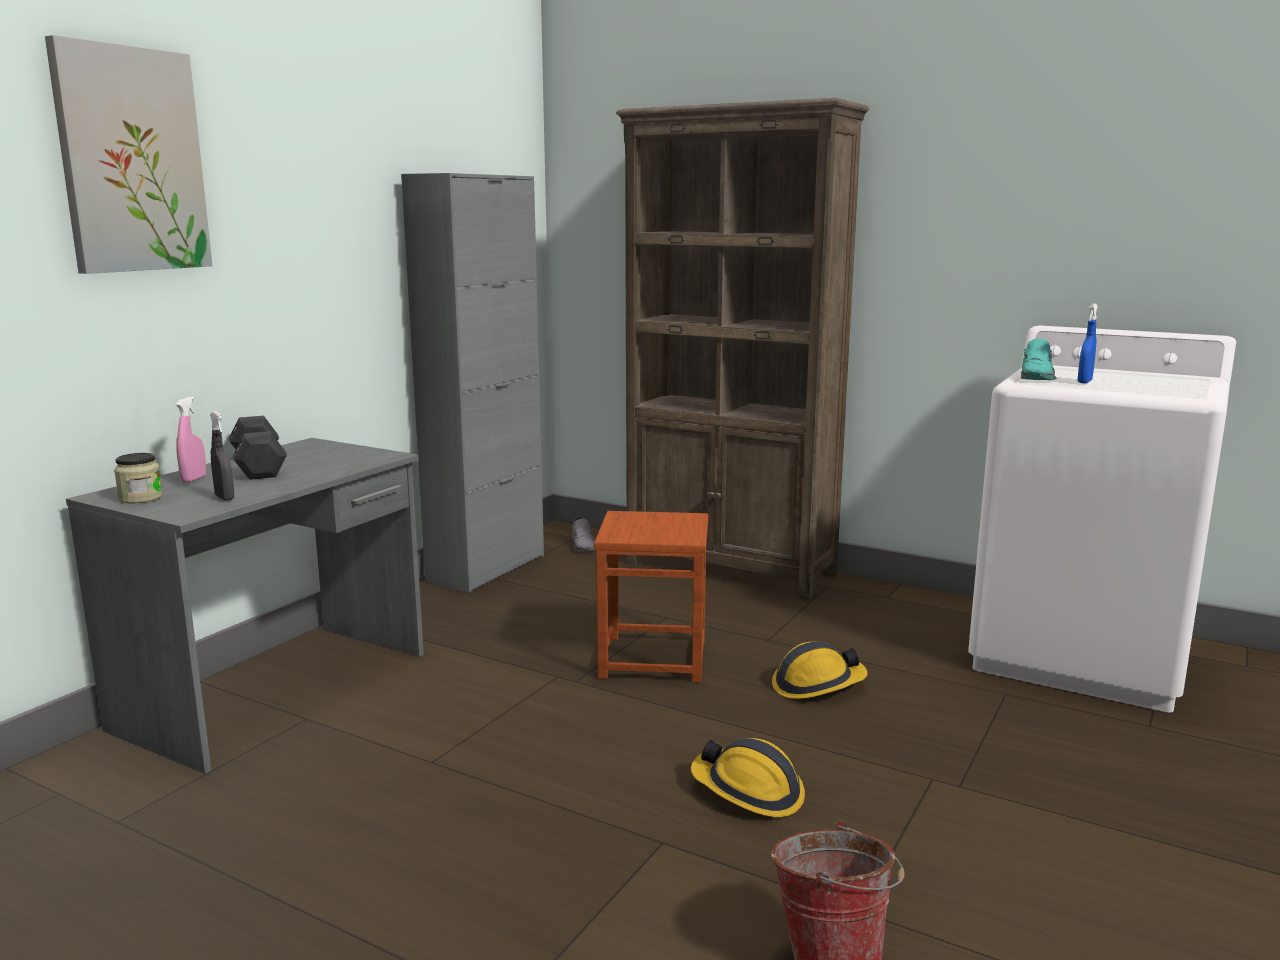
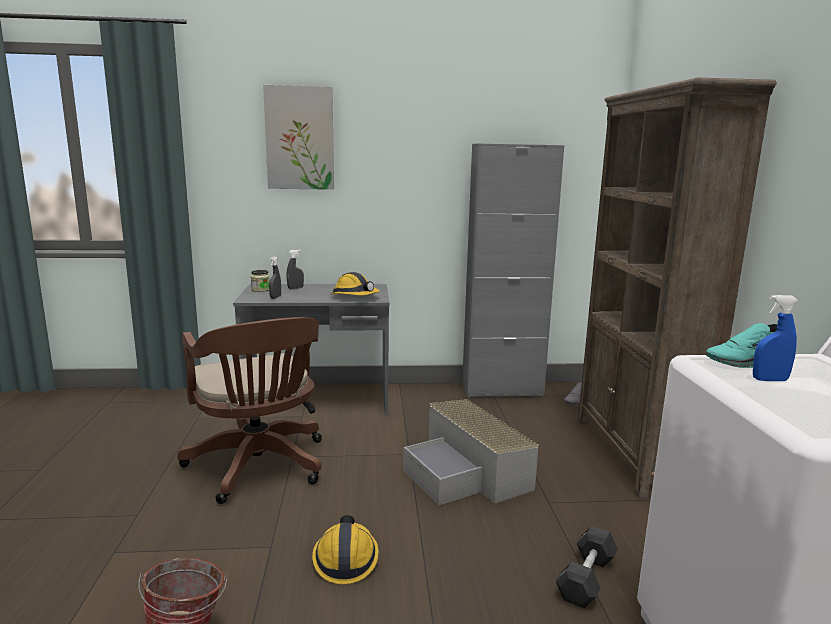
camera: 55 degrees right, 0 degrees up
pink spray bottle [176,396,206,482] -> grey spray bottle [286,250,304,289]
black dumbbell [229,416,287,480] -> black dumbbell moved to [556,526,618,608]
brown stool [594,511,709,683] -> grey storage box [403,399,539,505]
hard hat [772,642,868,699] -> hard hat moved to [331,272,380,295]
none -> brown office chair [177,317,322,504]

